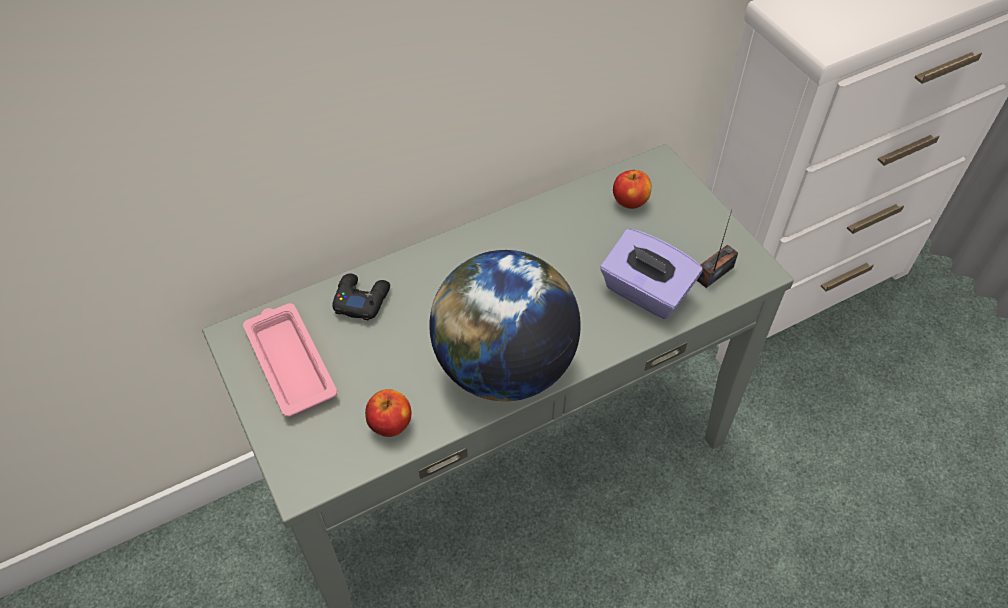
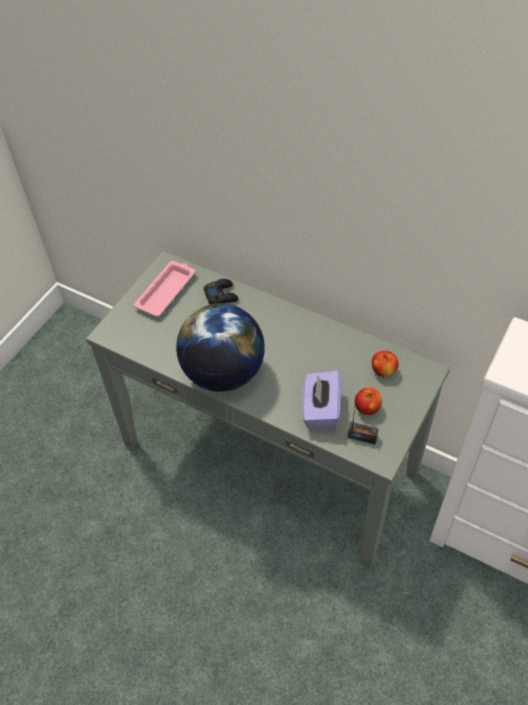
camera: 60 degrees right, 0 degrees up
apple [365,389,411,437] -> apple moved to [355,388,382,415]

